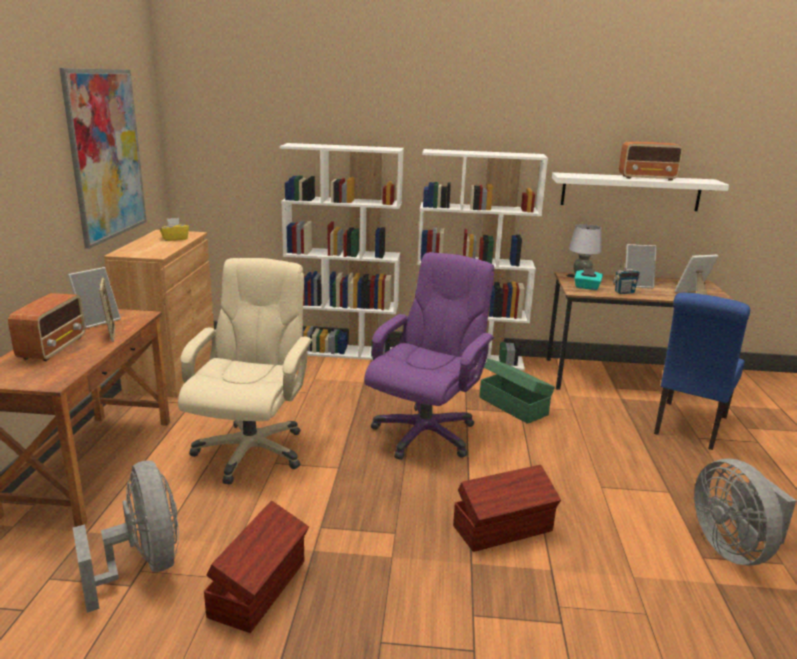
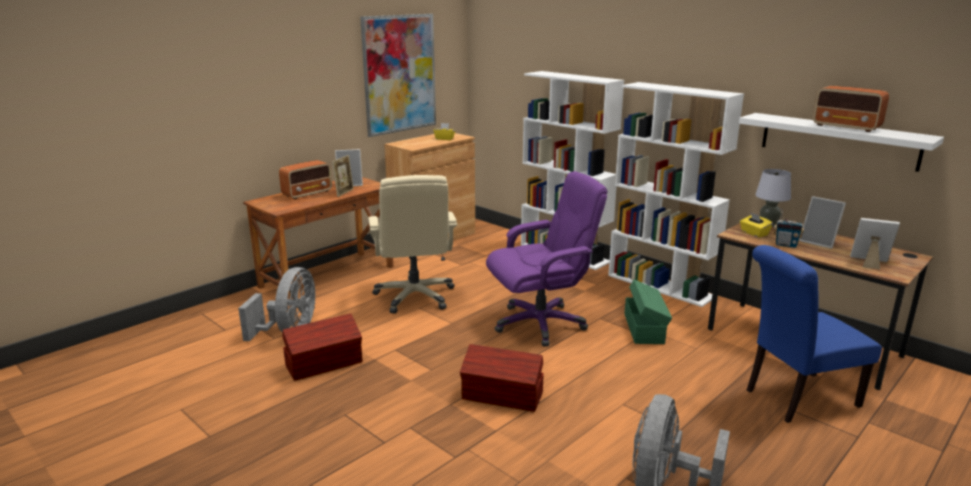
camera: 40 degrees right, 0 degrees up
beige office chair [178,258,313,484] -> beige office chair turned 120 degrees clockwise [368,175,457,314]
turquoise tissue box [574,268,603,290] -> yellow tissue box [740,213,773,237]

